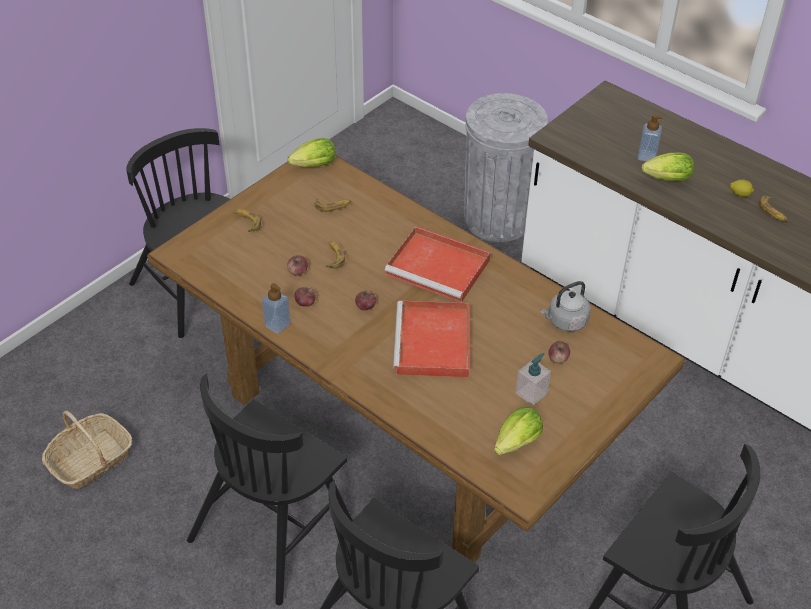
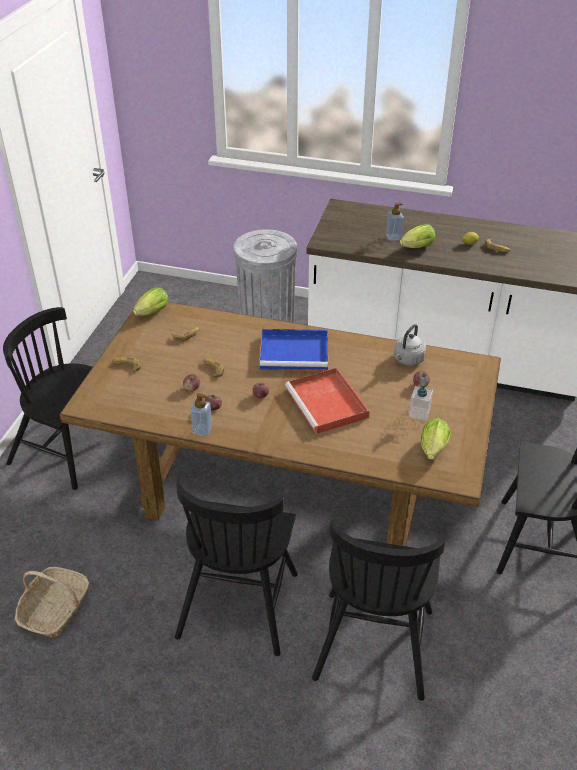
camera: 25 degrees left, 5 degrees down
red tray [385,226,491,303] -> blue tray [260,329,328,371]

